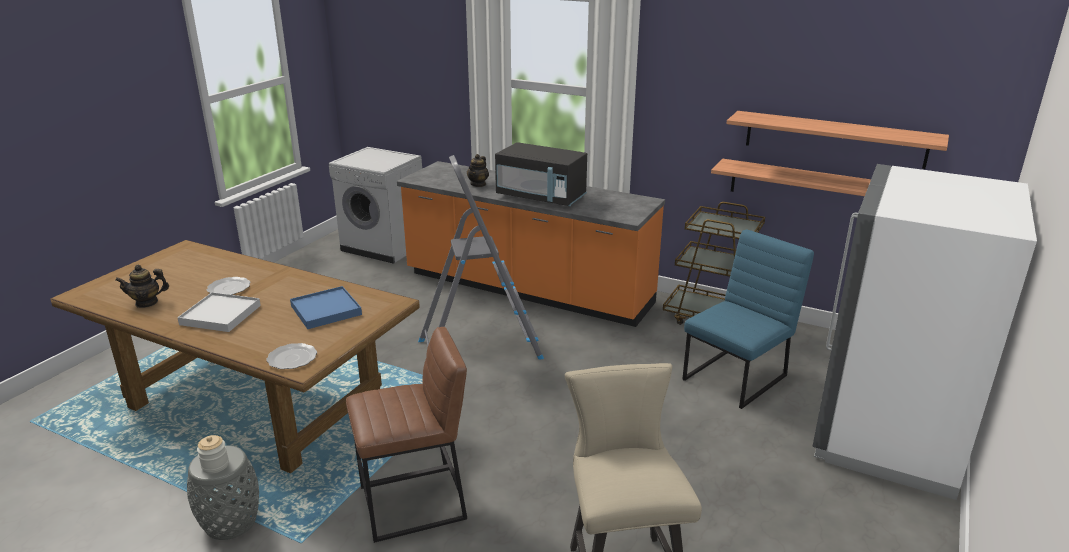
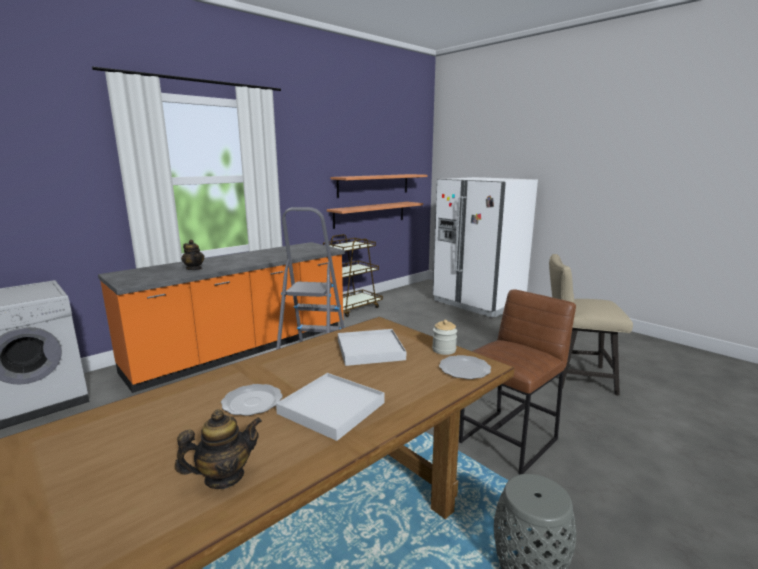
camera: 70 degrees left, 10 degrees down
teapot [115,265,169,308] -> teapot turned 120 degrees counterclockwise [175,409,262,489]
jar [197,435,229,474] -> jar moved to [432,320,457,355]
blue tray [290,286,362,329] -> white tray [338,329,406,366]
brown chair [346,327,467,543] -> brown chair turned 45 degrees clockwise [459,289,576,475]
black microwave [495,142,587,206] -> none
blue chair [682,230,814,409] -> none

